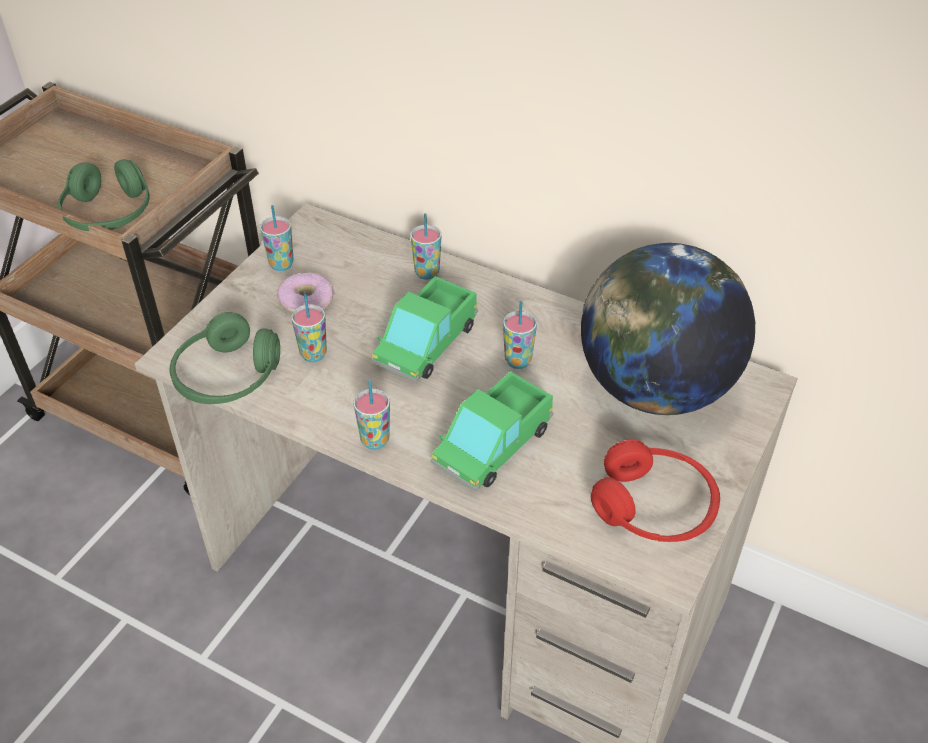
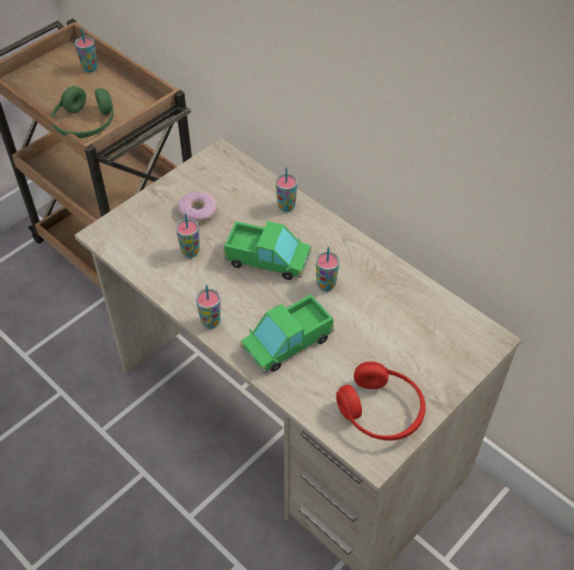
camera: 15 degrees right, 5 degrees up
green headphones [169,312,280,404] -> none
cup [260,205,294,271] -> cup moved to [75,28,98,72]
toy truck [372,276,478,383] -> toy truck turned 120 degrees counterclockwise [224,221,312,280]
globe [581,243,755,415] -> none

